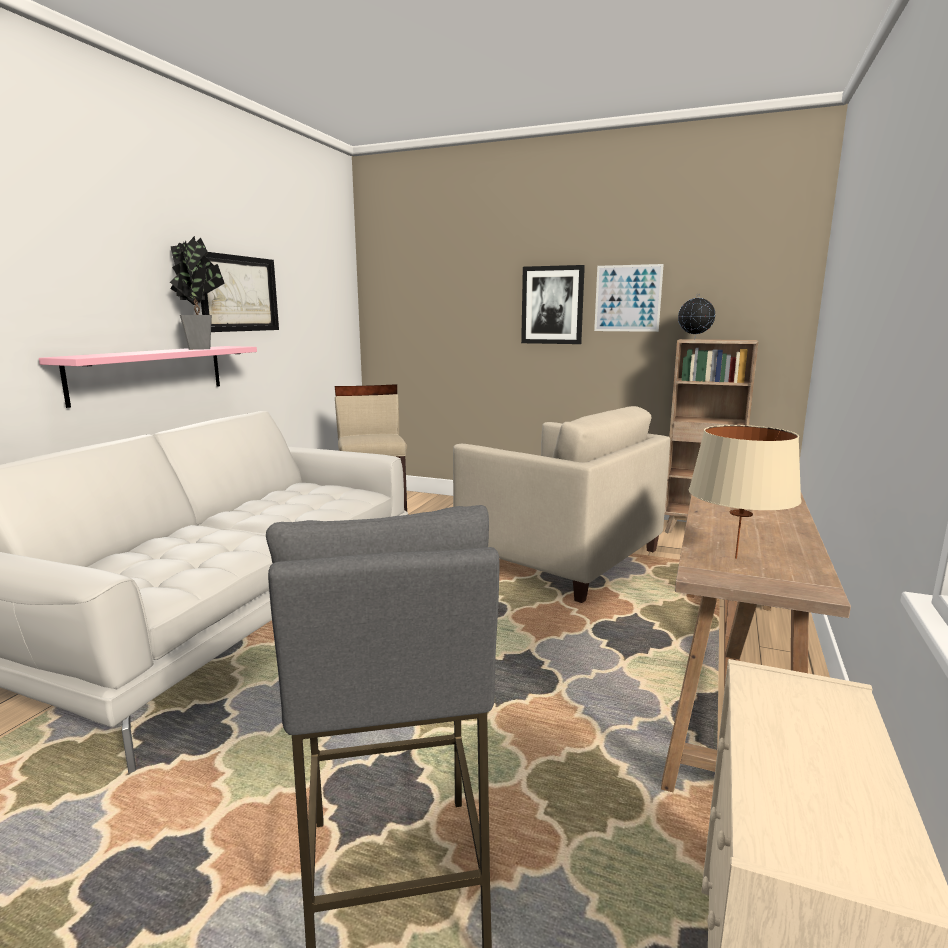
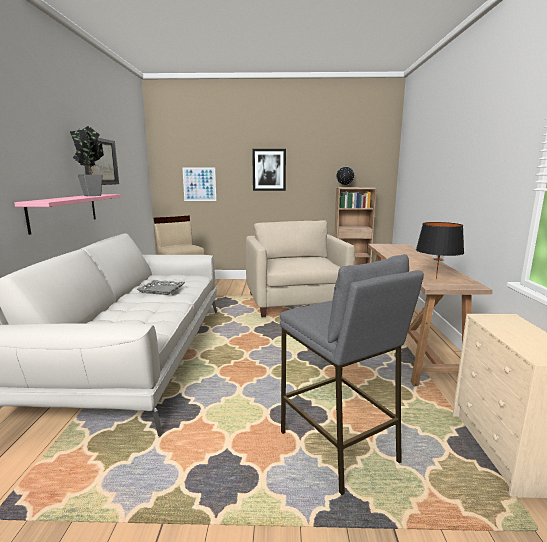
camera: 20 degrees left, 0 degrees up
beige armchair [453,406,670,603] -> beige armchair turned 120 degrees counterclockwise [246,220,355,317]
picture [594,264,664,332] -> picture moved to [182,168,216,201]
beige table lamp [688,425,802,559] -> black table lamp [416,222,464,280]
none -> grey tray [136,280,185,295]

